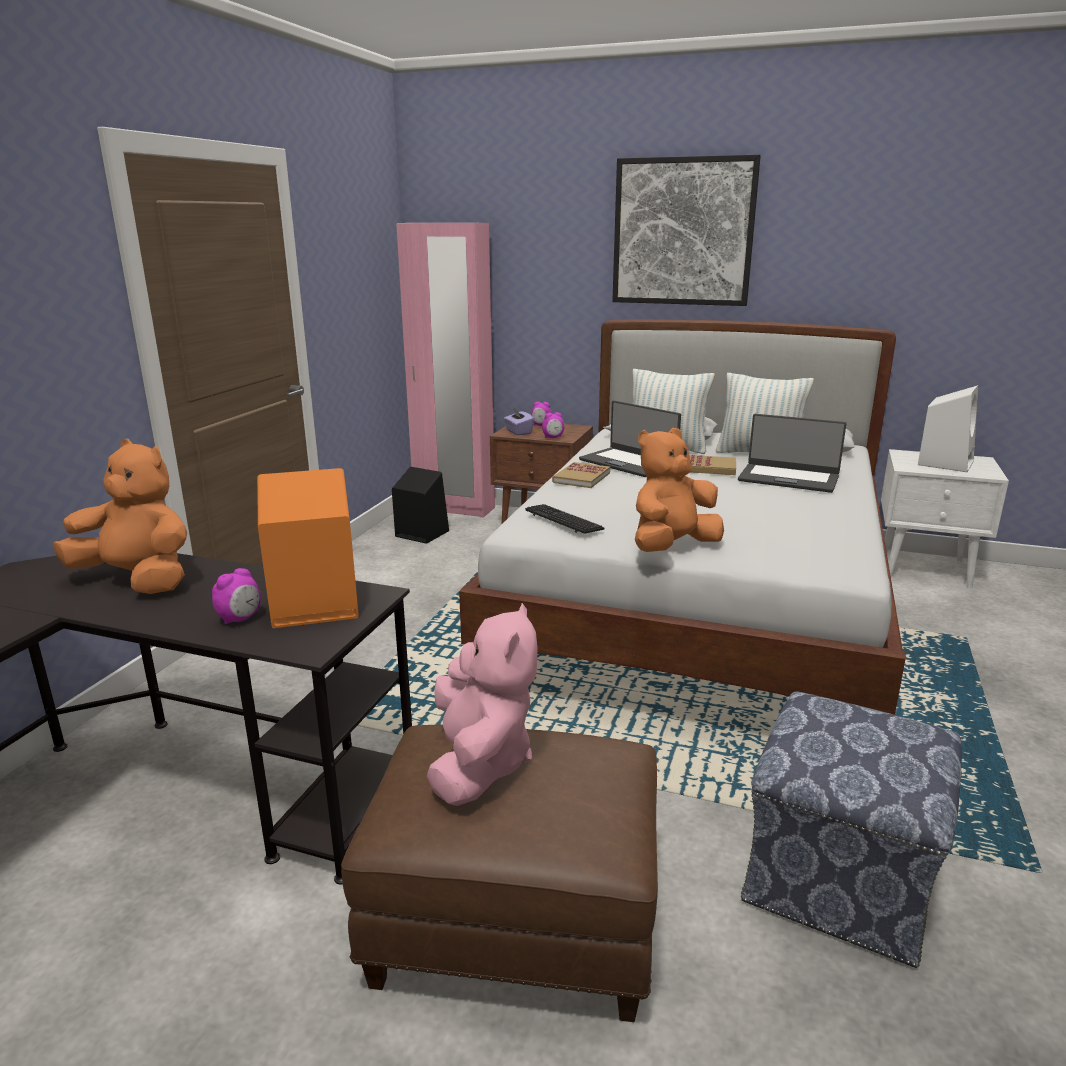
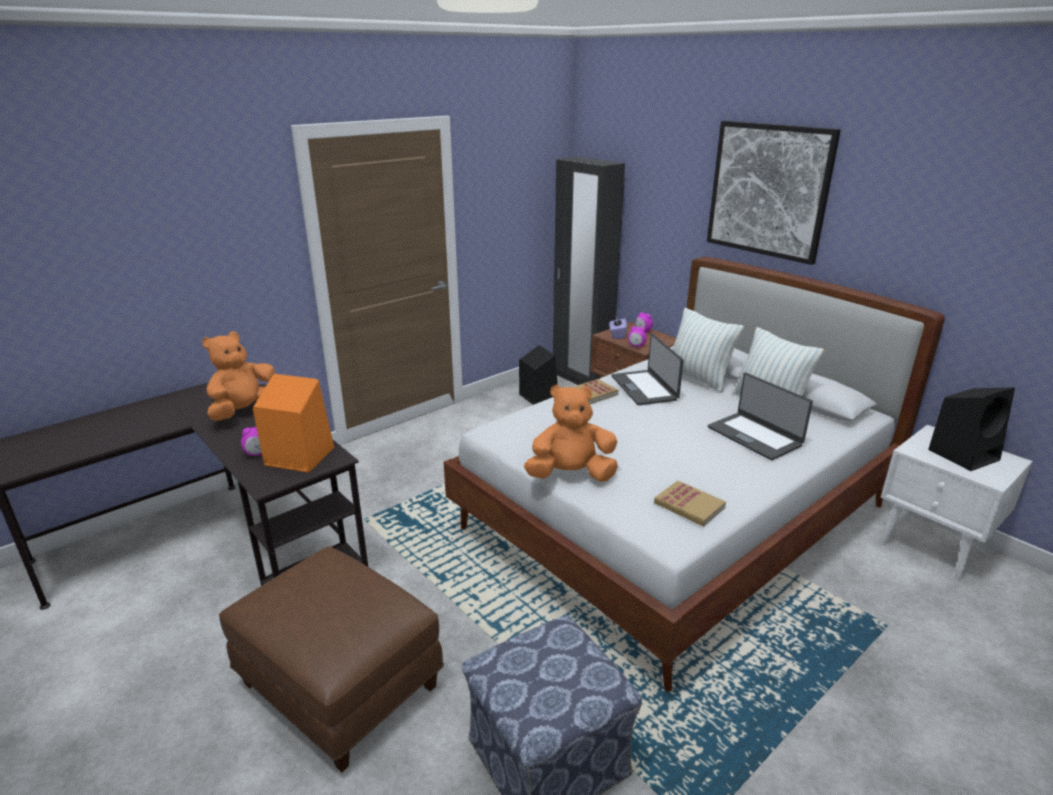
camera: 30 degrees right, 5 degrees up
orange plush toy [53,438,187,594] -> orange plush toy turned 105 degrees counterclockwise [202,332,274,421]
pink wardrobe [396,223,495,517] -> black wardrobe [553,157,625,385]
pink plush toy [426,603,538,806] -> none
keyboard [525,504,604,534] -> none
book [689,455,736,475] -> book moved to [654,480,726,527]
white speaker [918,385,978,472] -> black speaker [928,387,1015,471]

